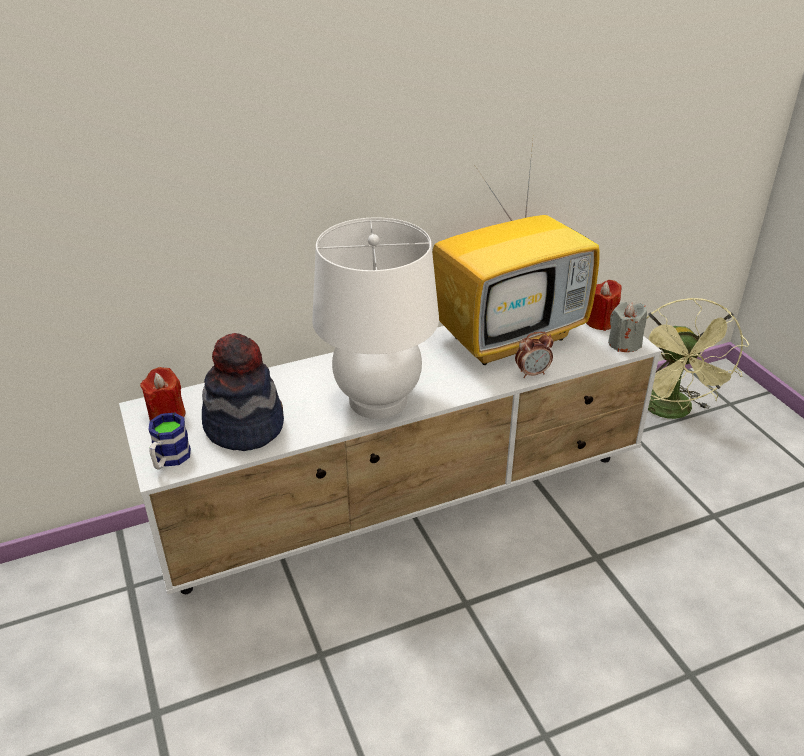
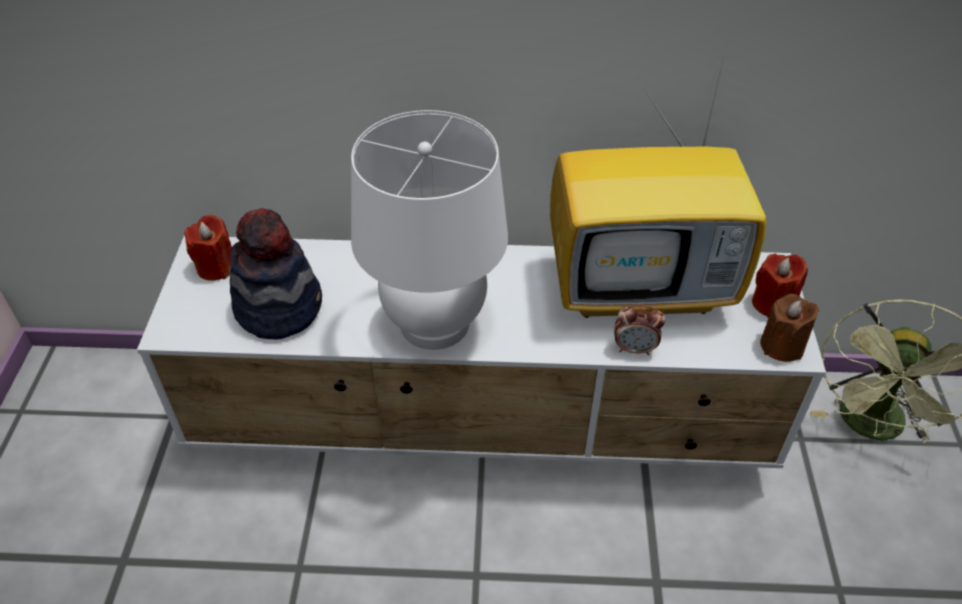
camera: 25 degrees right, 10 degrees up
mug [148,413,191,469] -> none
grey candle [608,302,647,352] -> brown candle [760,294,819,362]

